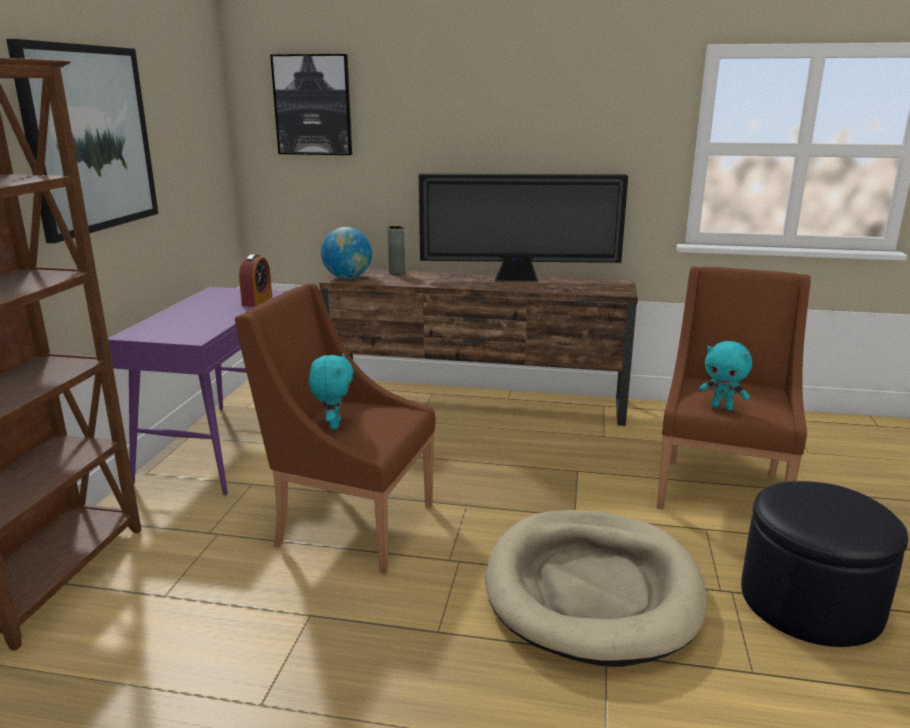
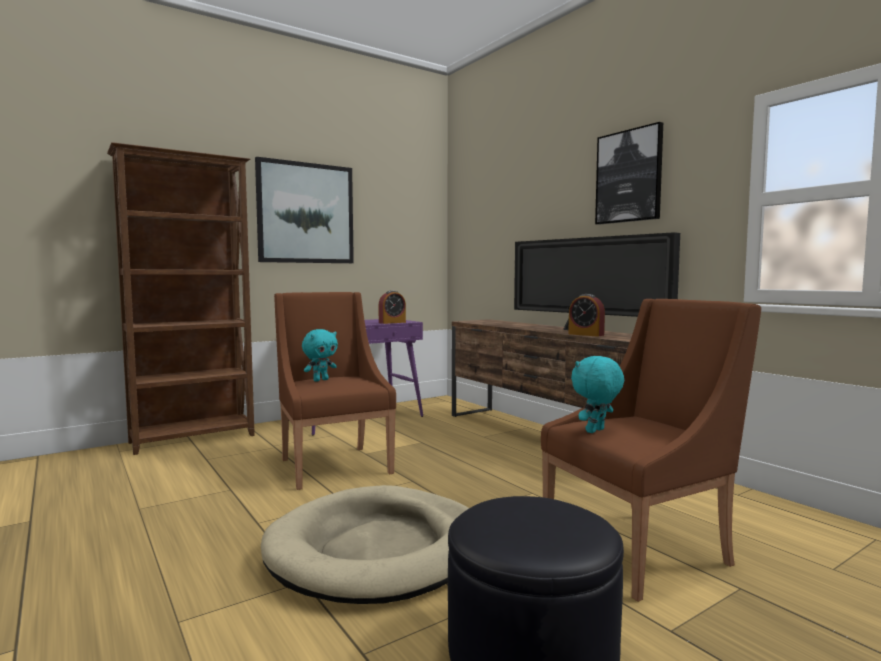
camera: 45 degrees right, 15 degrees down
picture [270,54,352,155] -> picture moved to [595,122,663,225]
globe [321,227,372,279] -> none
grey vase [387,226,405,275] -> none
turquoise plush toy [699,341,752,410] -> turquoise plush toy turned 60 degrees clockwise [571,356,624,433]
none -> alarm clock [568,294,605,337]

